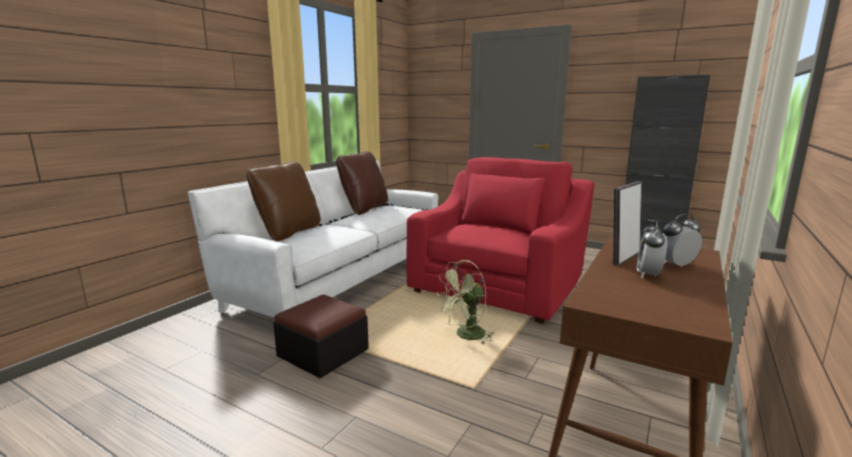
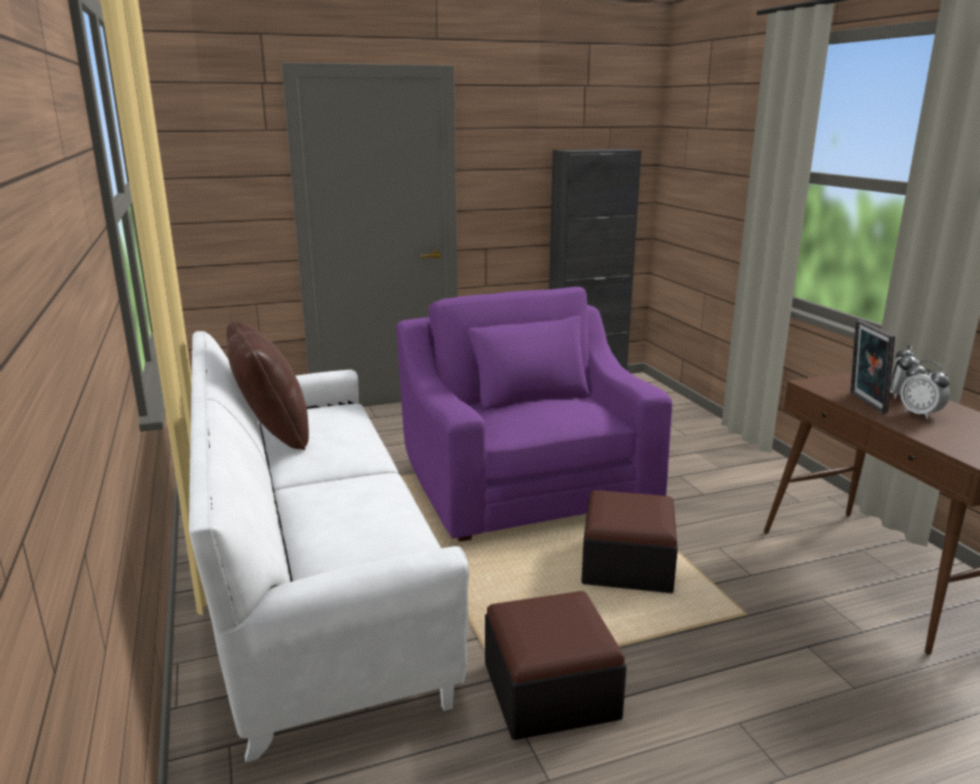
camera: 50 degrees left, 5 degrees up
brown pillow [246,161,321,242] -> none
red armchair [406,157,594,324] -> purple armchair [396,287,672,542]
green fan [436,260,493,344] -> ottoman [581,490,678,593]

